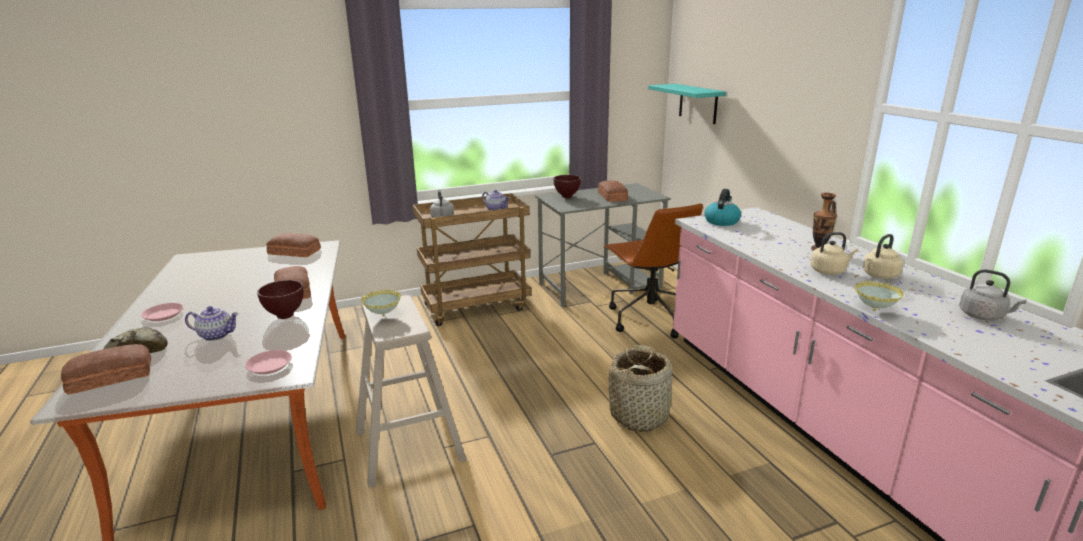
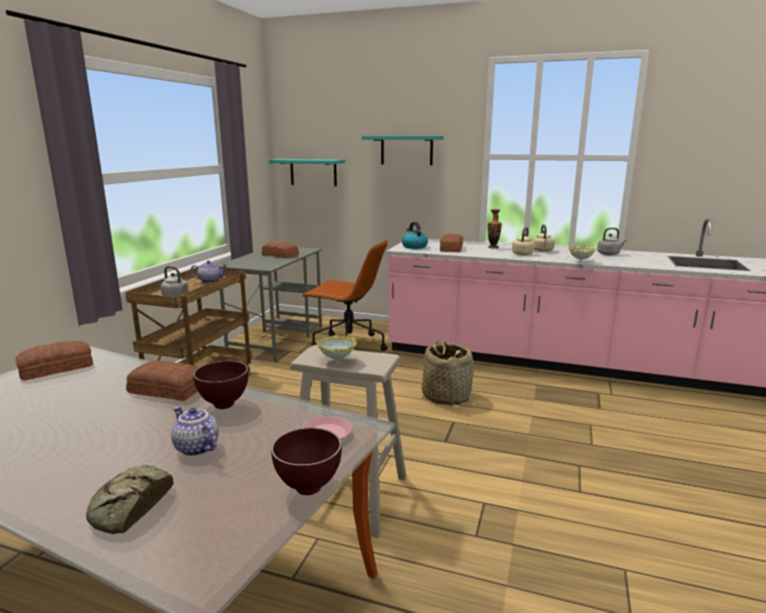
camera: 50 degrees left, 5 degrees down
bread [61,344,151,395] -> bread moved to [440,233,463,252]
pink plate [141,303,183,321] -> none
teapot [185,306,239,341] -> teapot turned 90 degrees counterclockwise [171,406,219,456]
brown bowl [554,175,581,198] -> brown bowl moved to [271,428,342,495]
none -> turquoise shelf [362,136,444,165]

